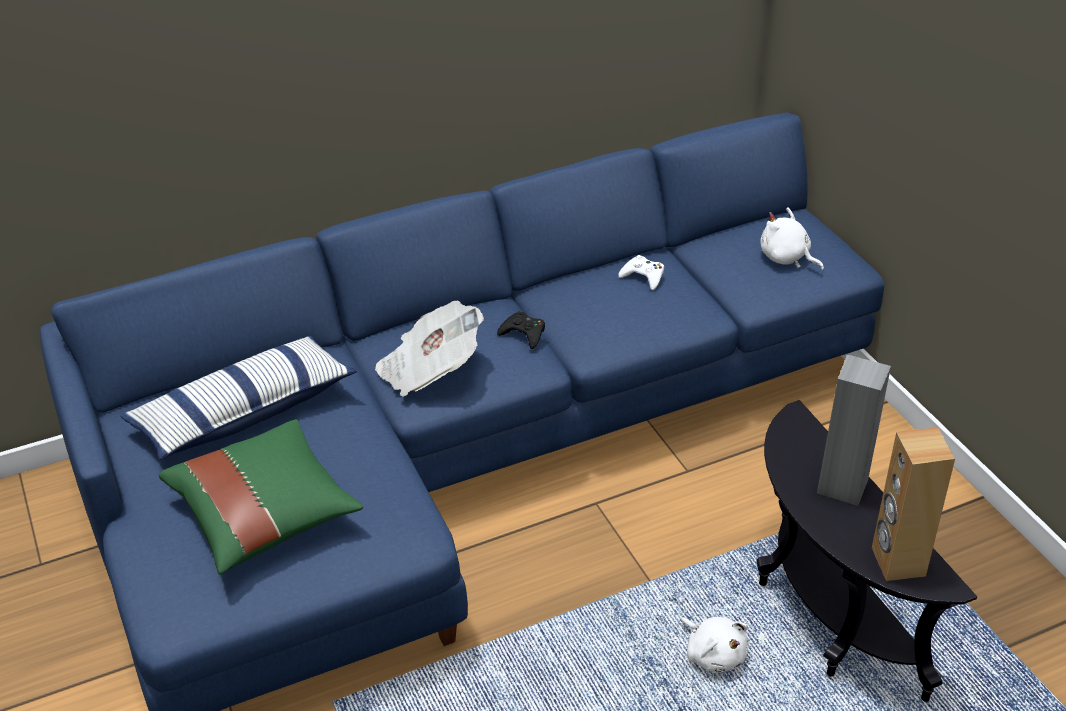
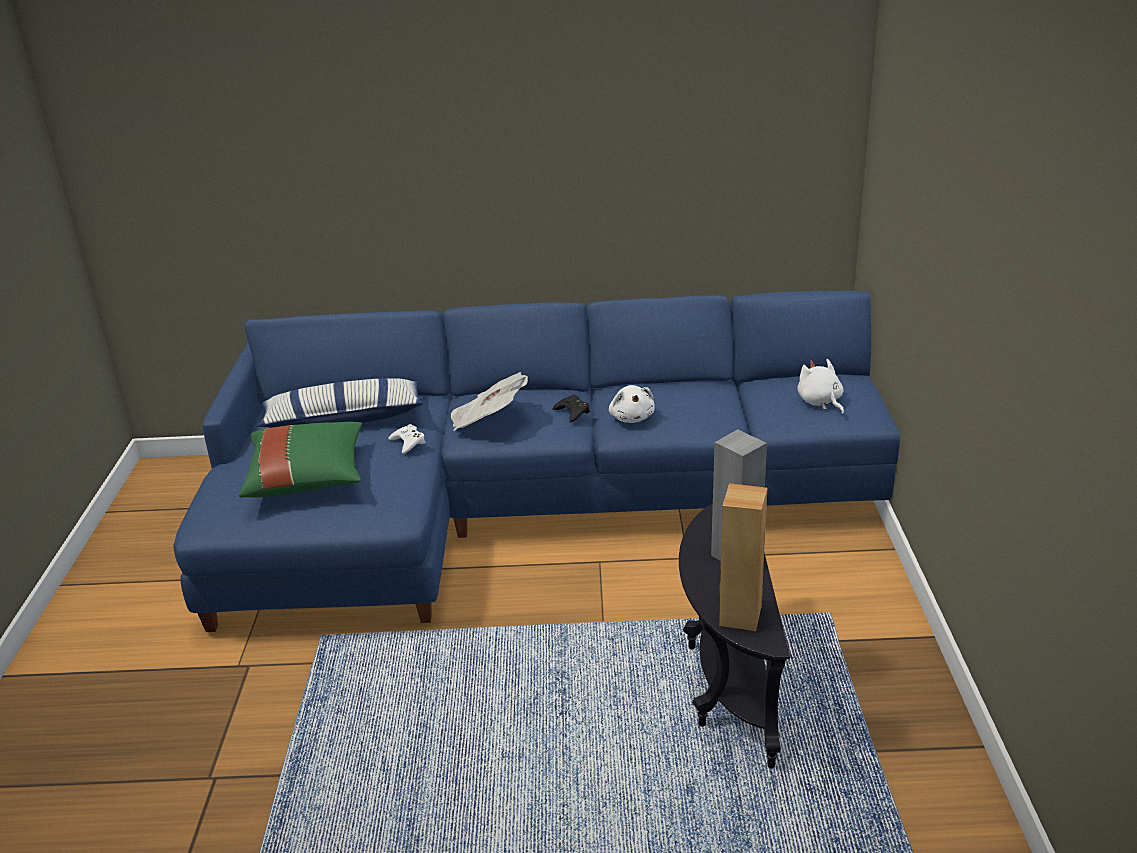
camera: 25 degrees right, 10 degrees down
white game controller [618,255,664,290] -> white game controller moved to [388,424,425,454]
white plush toy [680,617,749,673] -> white plush toy moved to [609,385,655,423]

